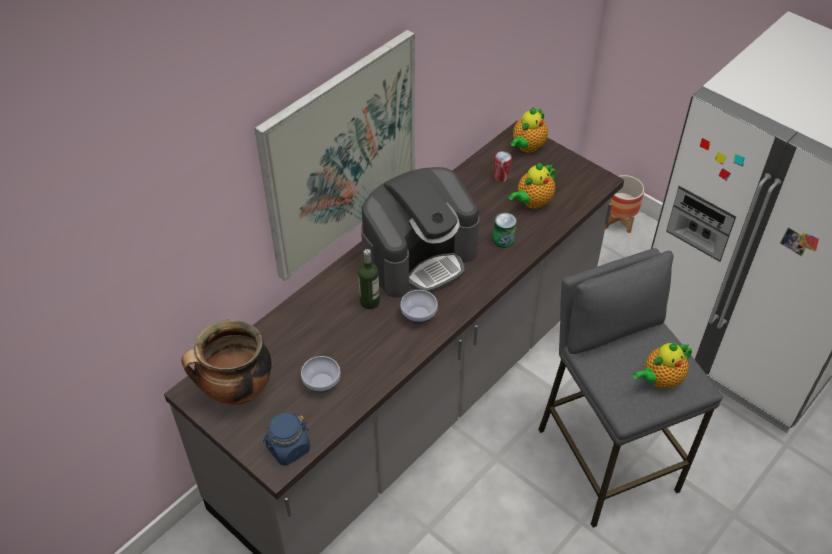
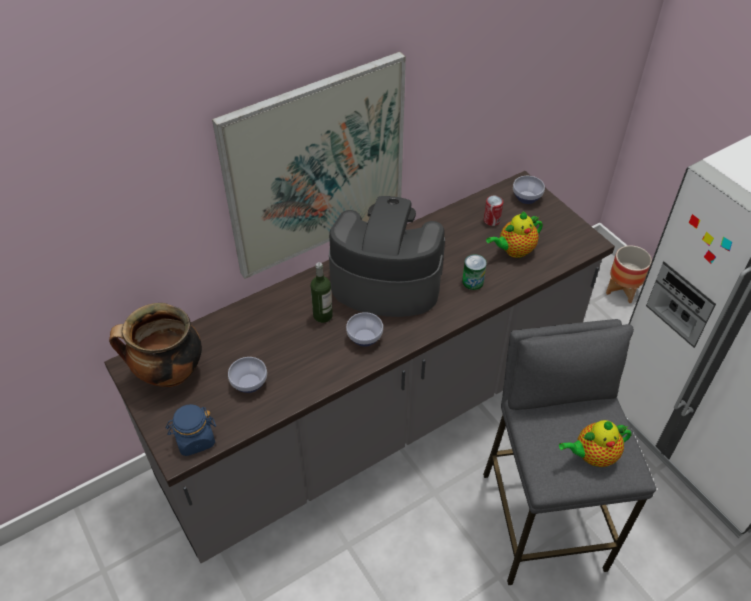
camera: 15 degrees right, 0 degrees up
coffee machine [361,167,479,298] -> coffee machine turned 150 degrees counterclockwise [329,196,445,317]
teapot [510,107,548,153] -> bowl [513,176,545,204]

